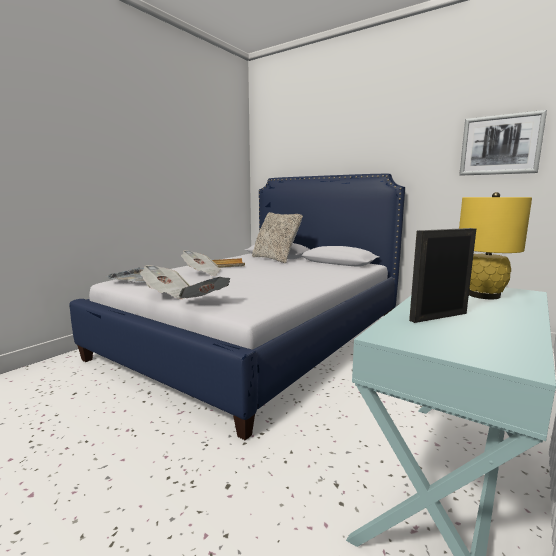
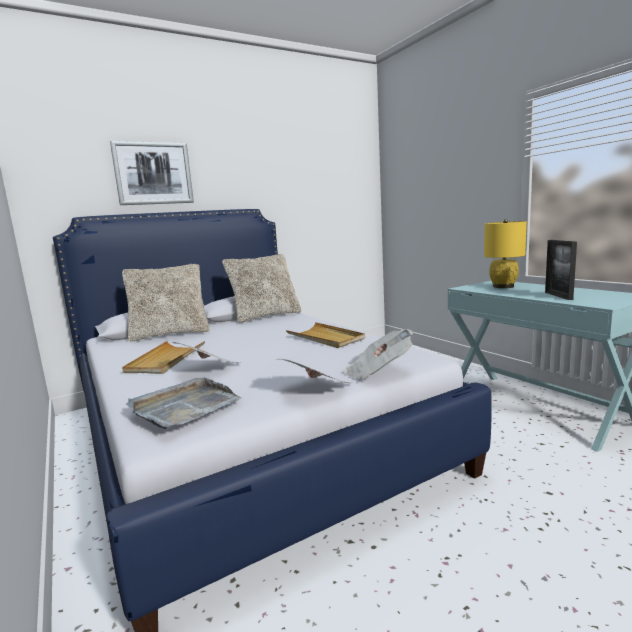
camera: 65 degrees left, 0 degrees up
picture [459,110,547,176] -> picture moved to [110,141,194,205]
none -> beige pillow [222,254,301,323]
none -> beige tray [286,322,365,348]

